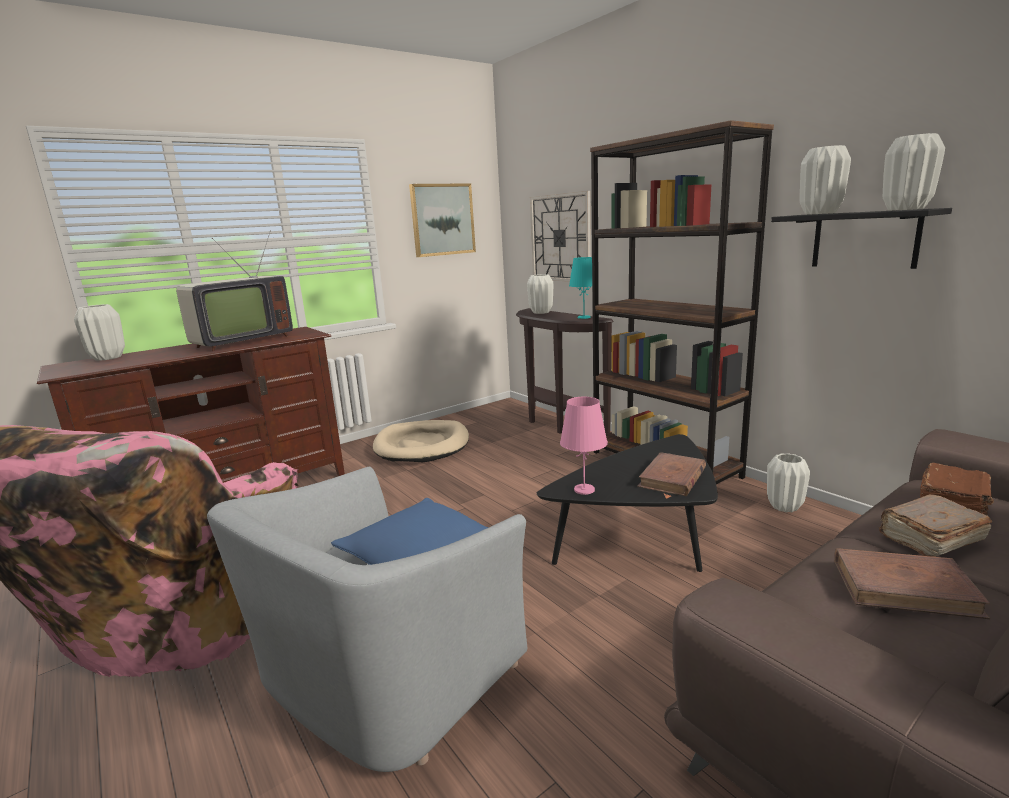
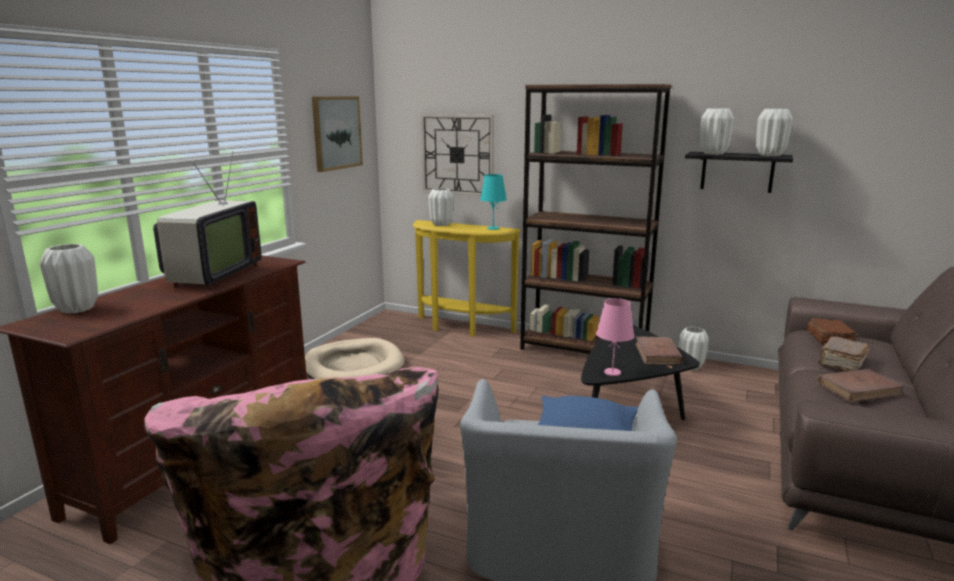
camera: 30 degrees left, 0 degrees up
brown console table [516,308,614,434] -> yellow console table [413,220,521,337]

